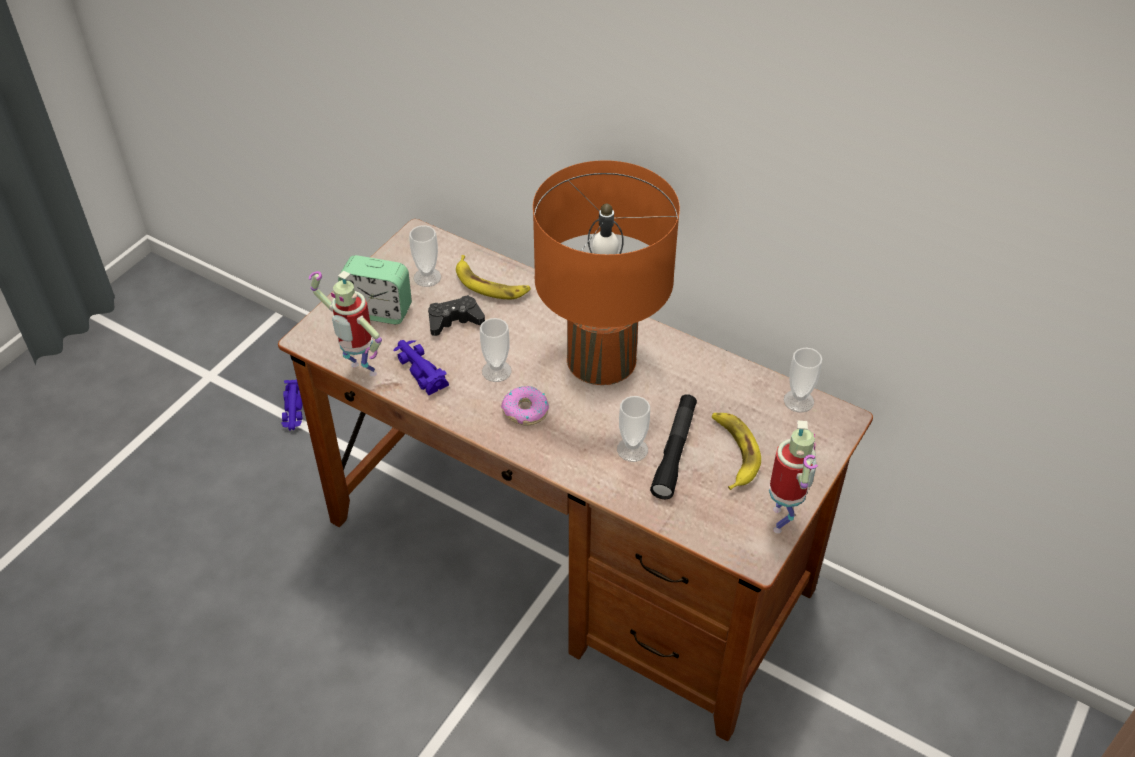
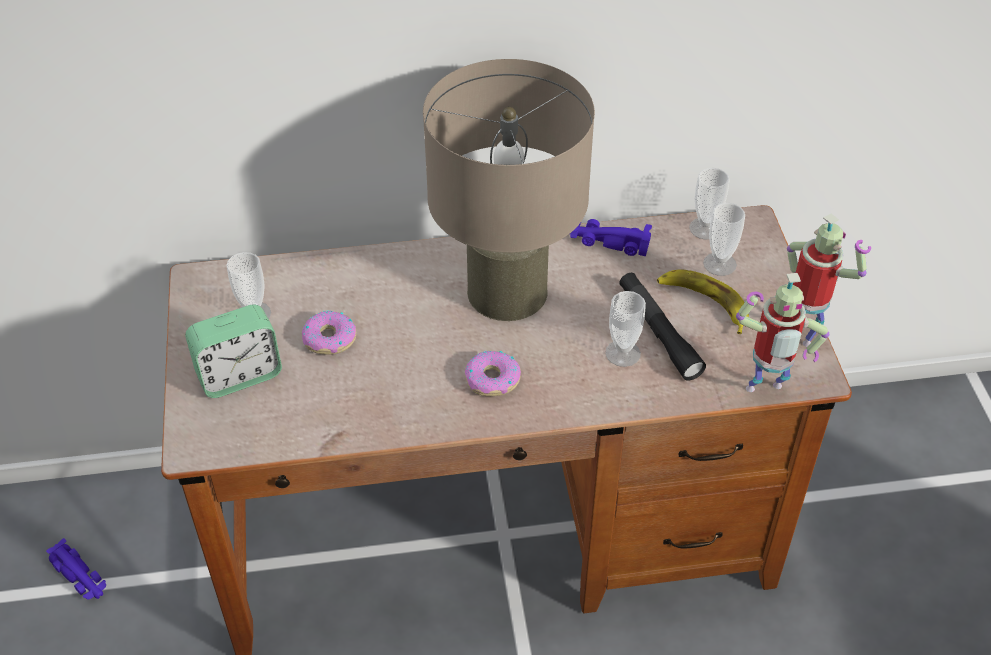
camera: 40 degrees left, 0 degrees up
toy robot [309,271,382,376] -> toy robot moved to [736,273,829,392]
purple toy car [394,340,449,395] -> purple toy car moved to [570,219,652,256]
black game controller [428,295,485,336] -> donut [302,310,356,355]
banana [456,255,531,299] -> none
cup [480,318,512,382] -> cup moved to [703,203,745,276]
orange table lamp [533,160,680,385] -> beige table lamp [423,59,595,321]

